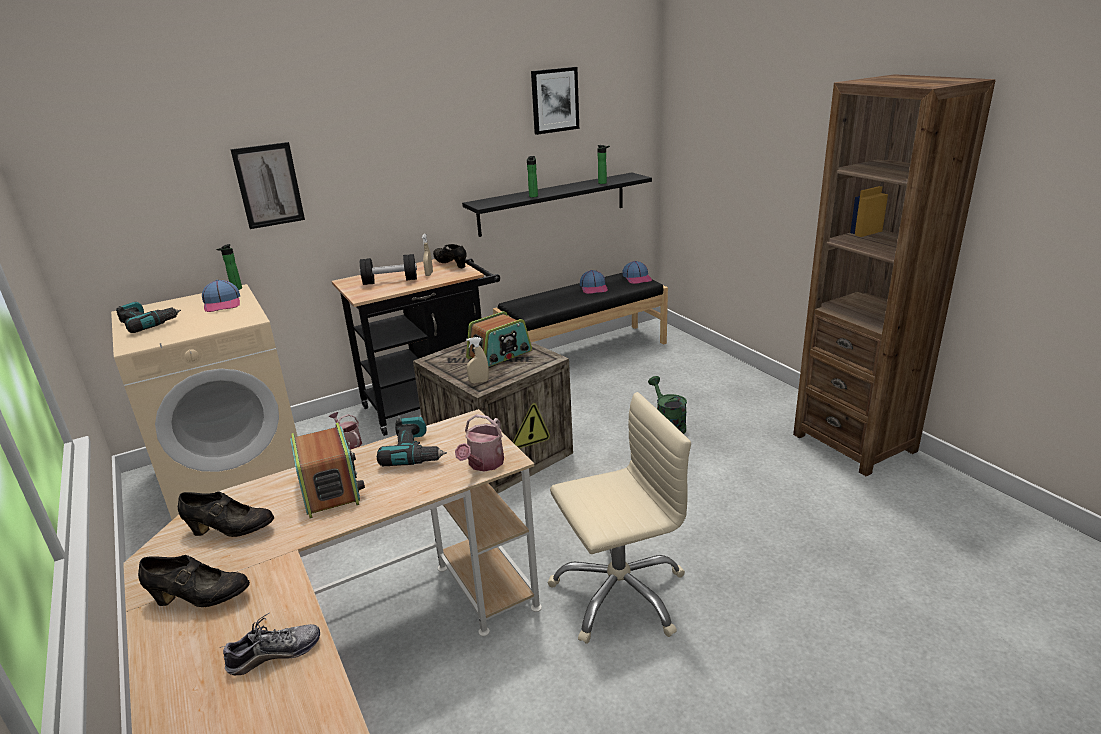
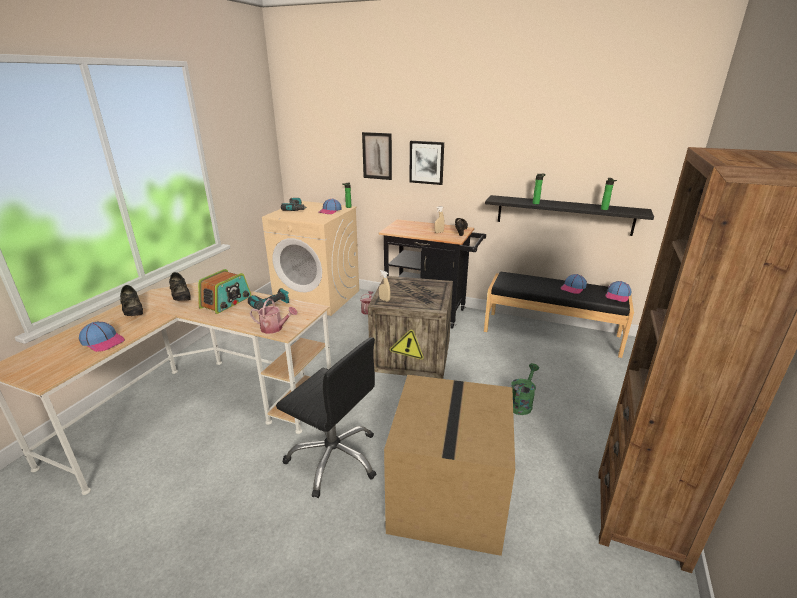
camera: 50 degrees right, 0 degrees up
shoe [220,613,320,675] -> cap [79,322,125,352]
black dumbbell [360,254,417,285] -> none
watering can [455,414,504,472] -> watering can turned 150 degrees counterclockwise [250,298,297,334]
radio [466,311,532,367] -> none
picture [531,67,579,135] -> picture moved to [409,141,444,185]
beige office chair [548,392,691,644] -> black office chair [276,337,376,498]
none -> cardboard box [384,375,515,556]

